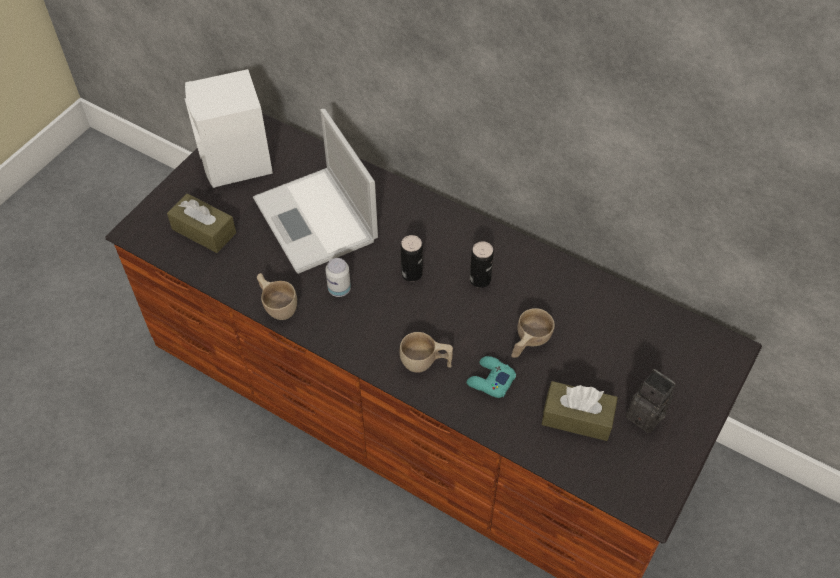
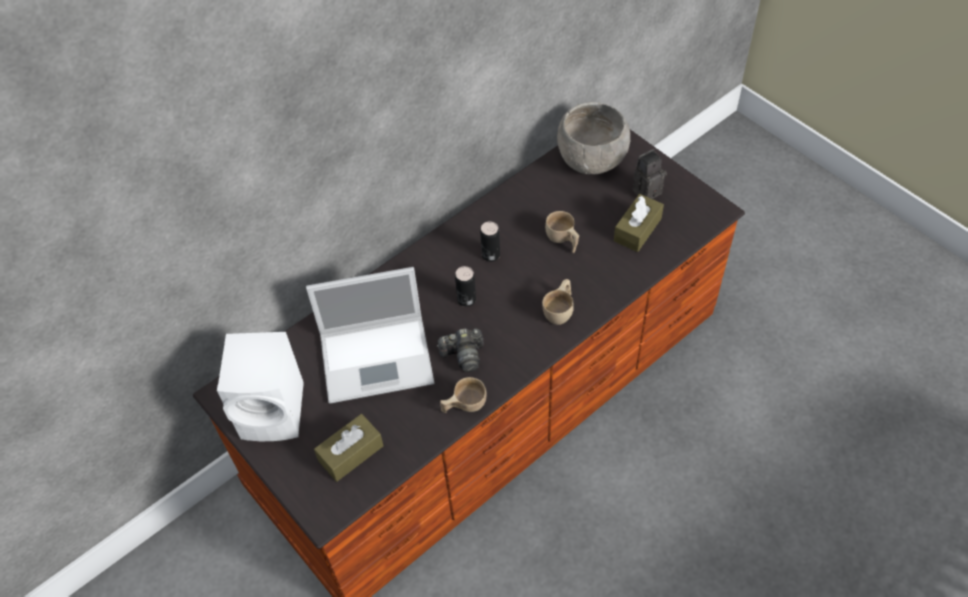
camera: 70 degrees left, 0 degrees up
can [325,258,351,297] -> camera [437,329,484,372]
turquoise game controller [466,356,516,398] -> none
none -> grey bowl [557,102,630,174]

